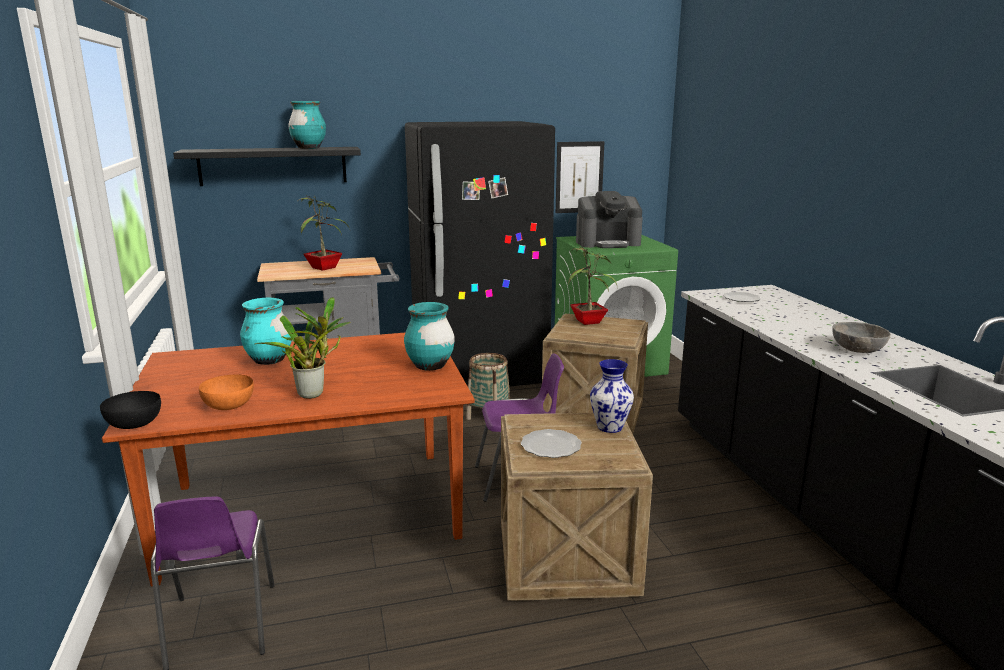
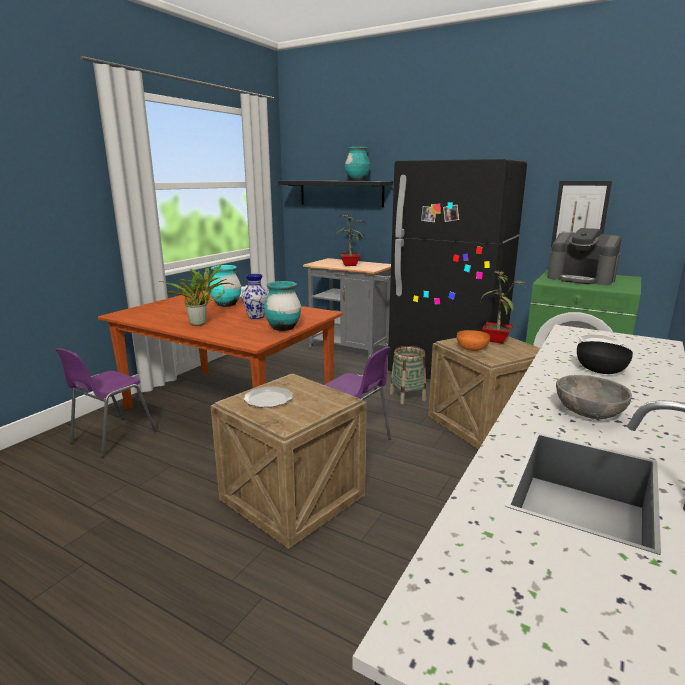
camera: 45 degrees right, 0 degrees up
black bowl [100,391,161,429] -> black bowl moved to [577,341,633,374]
orange bowl [199,374,254,410] -> orange bowl moved to [457,330,490,351]
vase [590,359,634,433] -> vase moved to [242,274,268,319]

